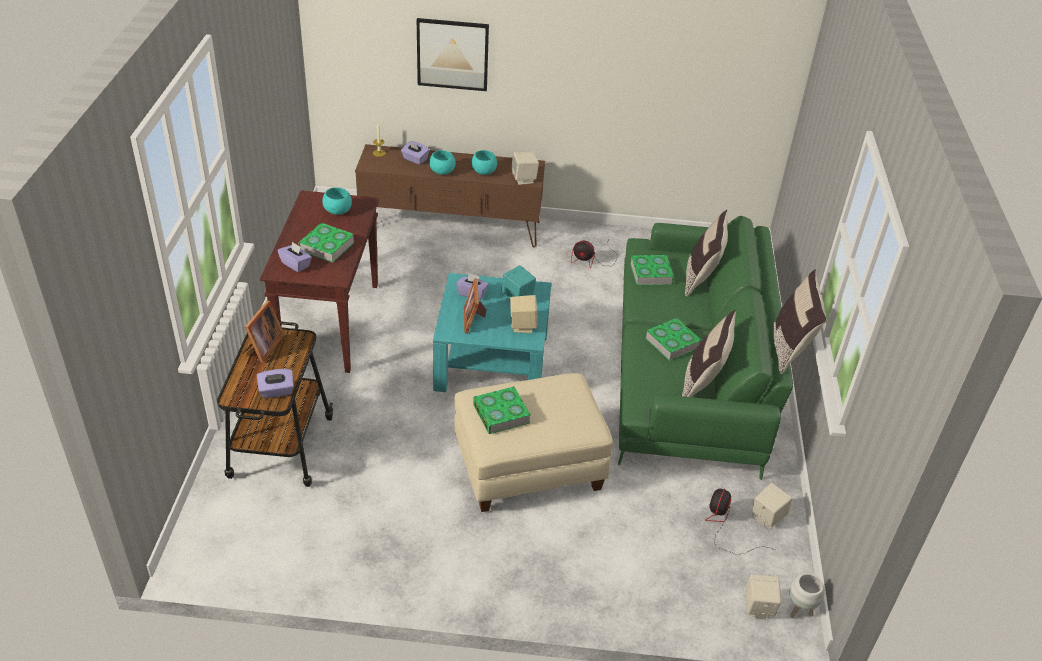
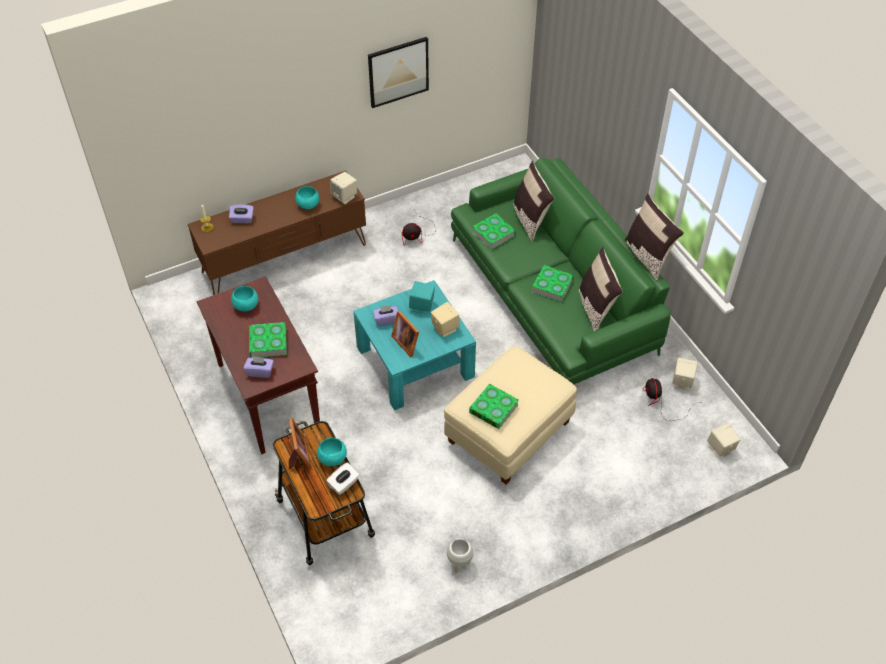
camera: 30 degrees left, 10 degrees up
purple tissue box [257,369,294,398] -> white tissue box [326,462,359,495]
picture [417,18,489,91] -> picture moved to [368,37,429,108]
turquoise bowl [429,150,455,175] -> turquoise bowl moved to [317,438,347,466]
white planter [789,573,825,618] -> white planter moved to [447,538,473,573]

